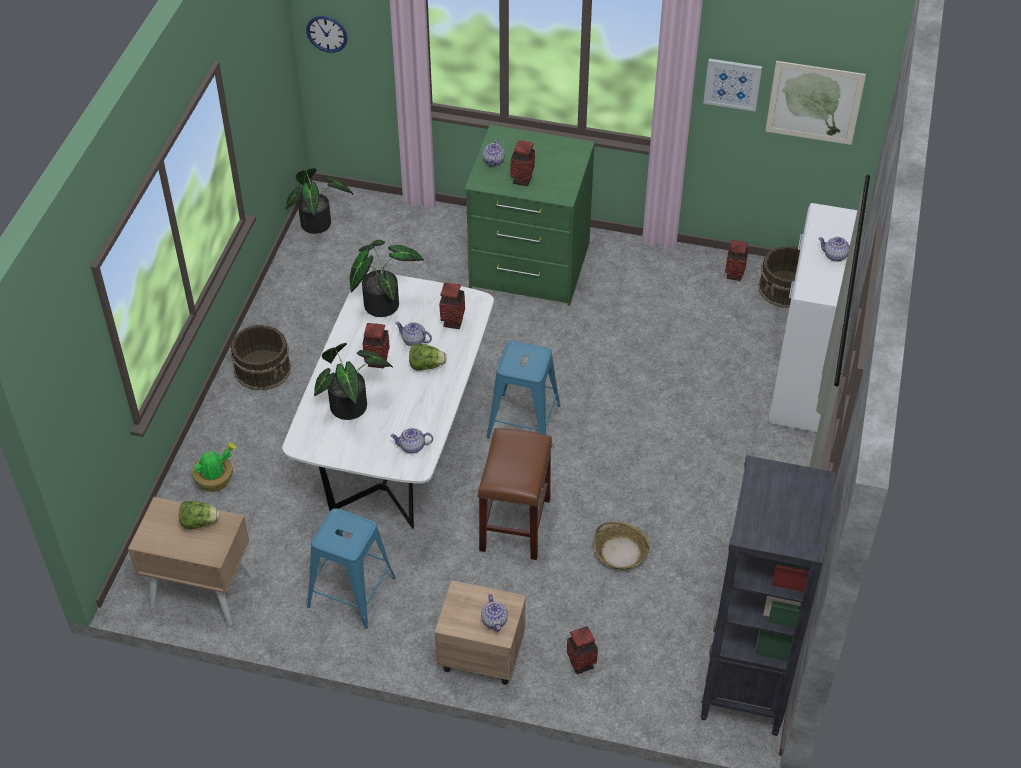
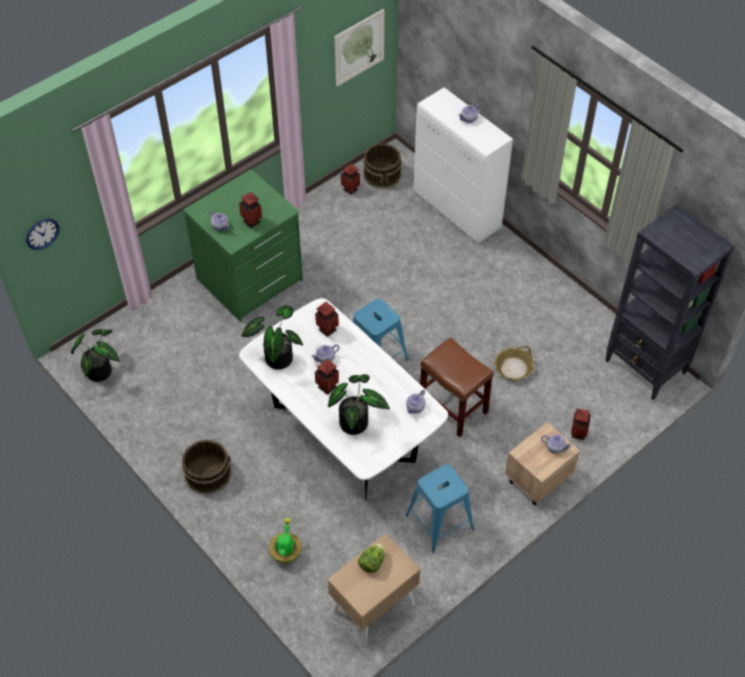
camera: 55 degrees left, 5 degrees up
lettuce [409,344,447,371] -> none
picture [703,59,762,112] -> none

